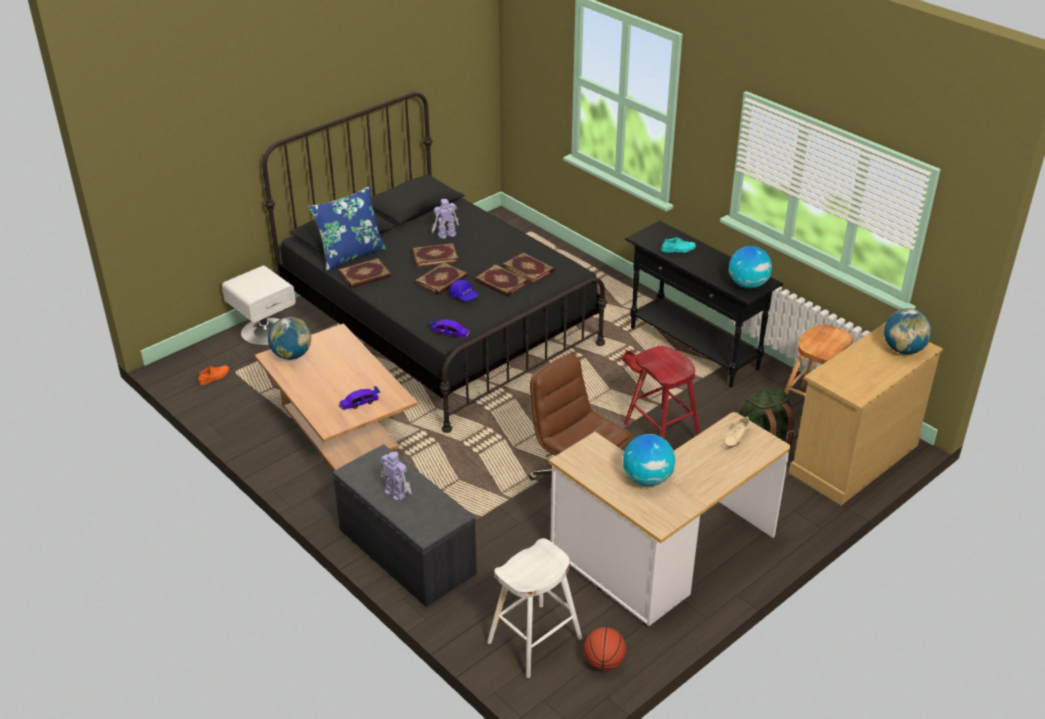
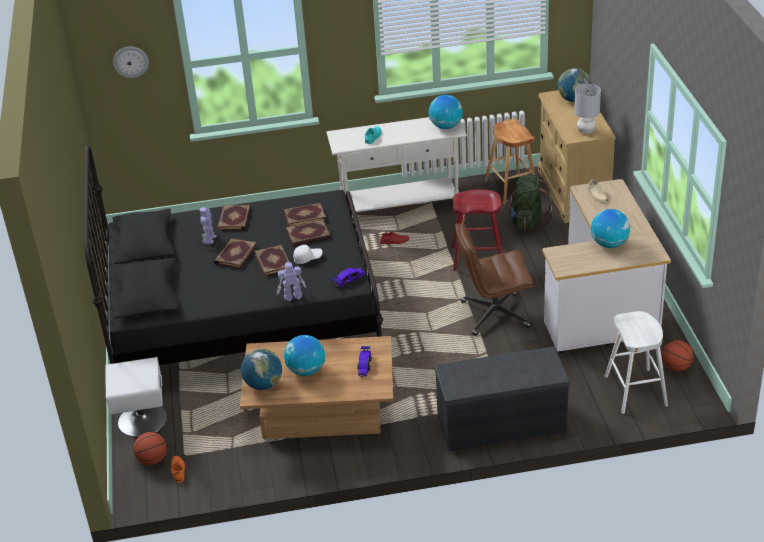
camera: 55 degrees left, 0 degrees up
blue pillow [309,186,387,271] -> none
book [339,258,391,288] -> book moved to [218,204,251,231]
toy robot [380,452,412,501] -> toy robot moved to [277,262,306,301]
blue cap [449,280,479,301] -> white cap [293,245,323,264]
black console table [625,221,783,387] -> white console table [326,117,467,212]
none -> wall clock [113,47,149,78]
none -> basketball [133,432,167,465]
none -> globe [284,335,325,376]
none -> grey table lamp [574,84,601,134]

